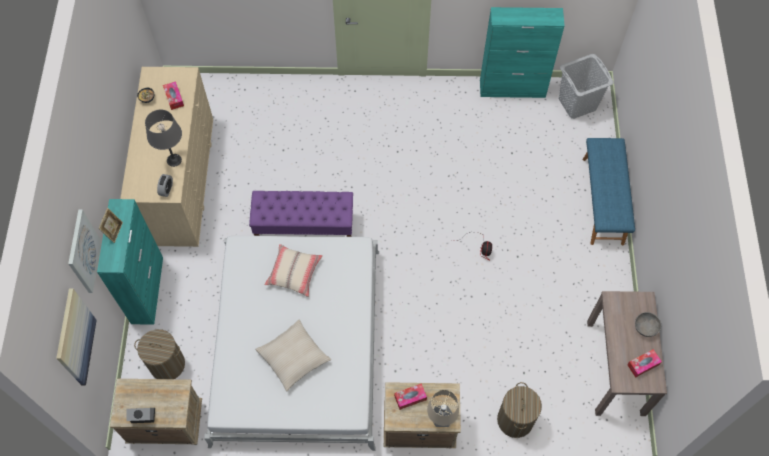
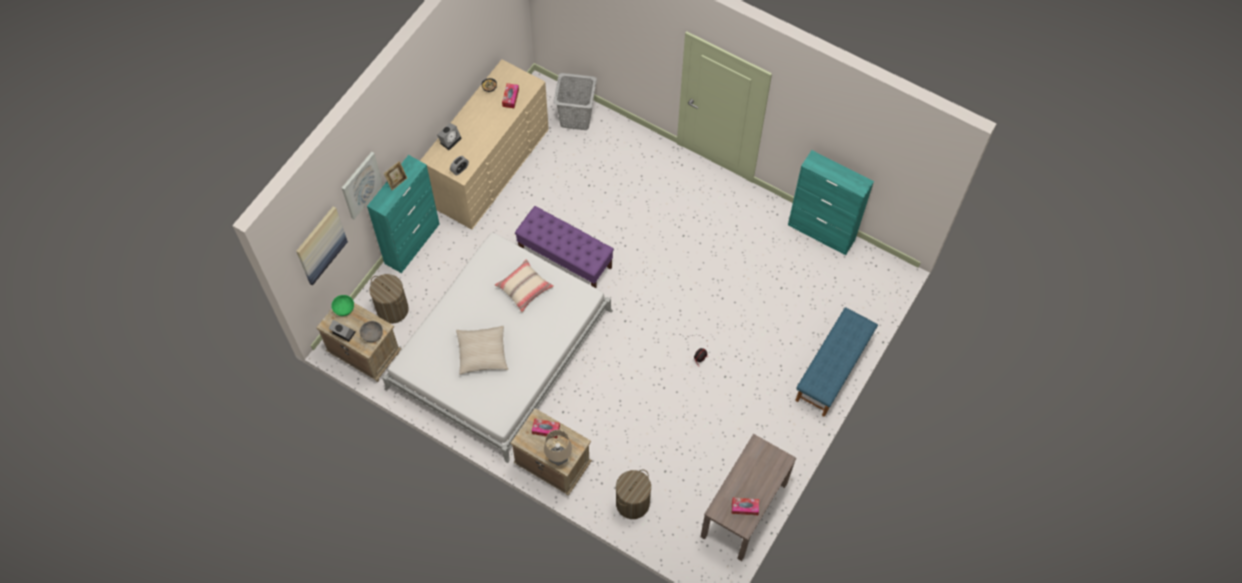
camera: 30 degrees right, 0 degrees up
grey table lamp [145,109,182,167] -> none
grey laundry basket [559,54,614,119] -> grey laundry basket moved to [553,73,597,130]
grey bowl [635,312,661,337] -> grey bowl moved to [359,321,383,342]
none -> green bowl [331,295,354,316]
none -> alarm clock [437,123,462,150]

